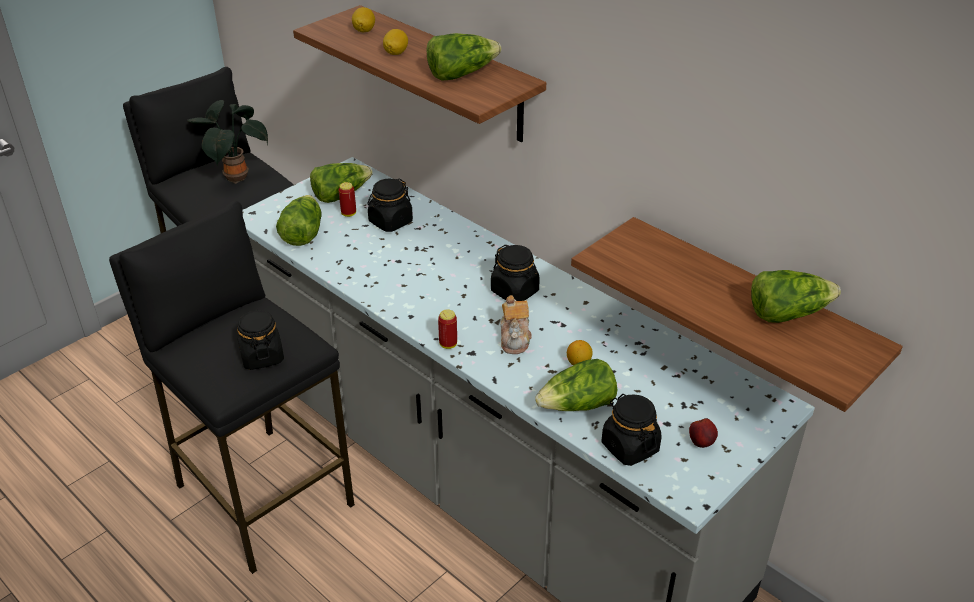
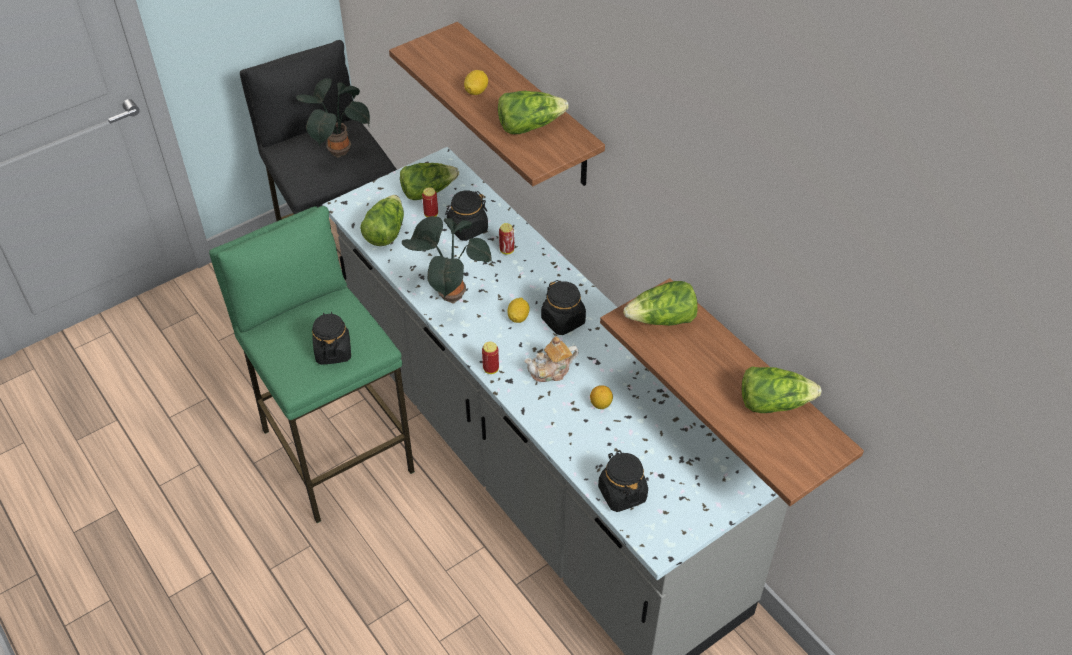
camera: 10 degrees right, 10 degrees up
black stool [109,200,355,574] -> green stool [209,206,415,523]
lemon [352,7,375,32] -> lemon moved to [507,297,529,323]
teapot [500,295,532,354] -> teapot turned 60 degrees clockwise [524,336,578,382]
lettuce [535,359,617,411] -> lettuce moved to [624,281,698,326]
apple [689,418,718,448] -> none
none -> potted plant [402,216,491,304]
none -> can [499,223,514,254]

